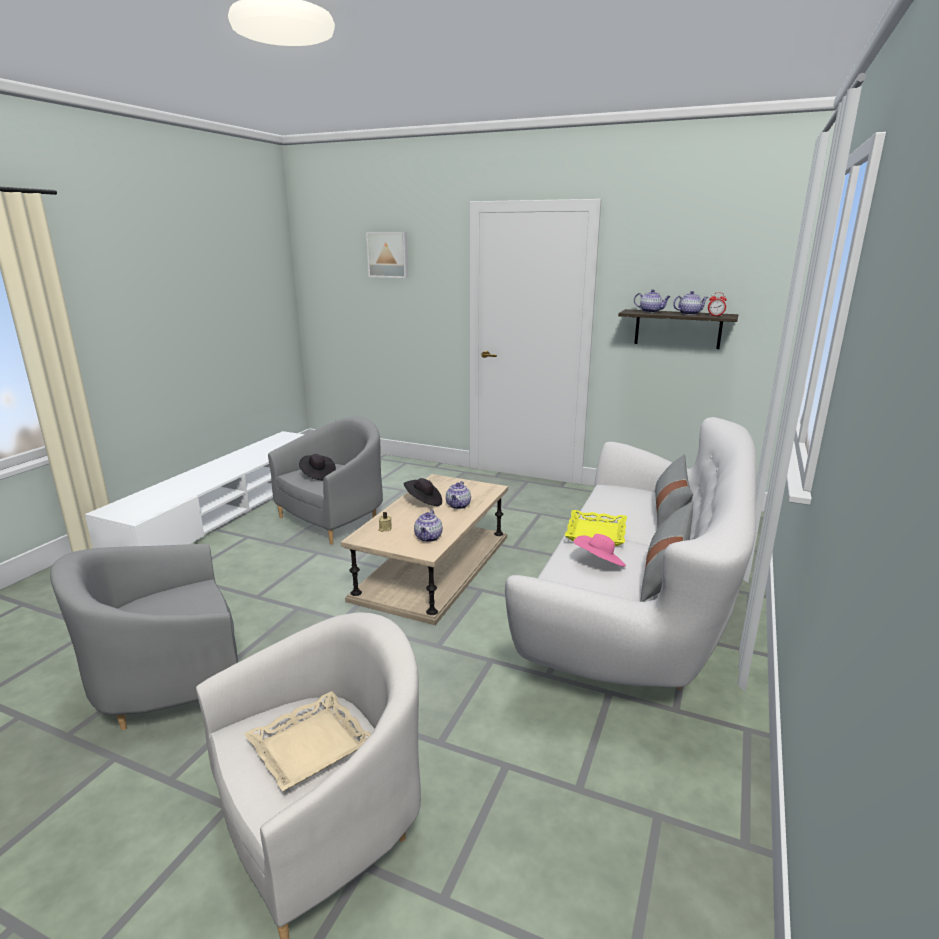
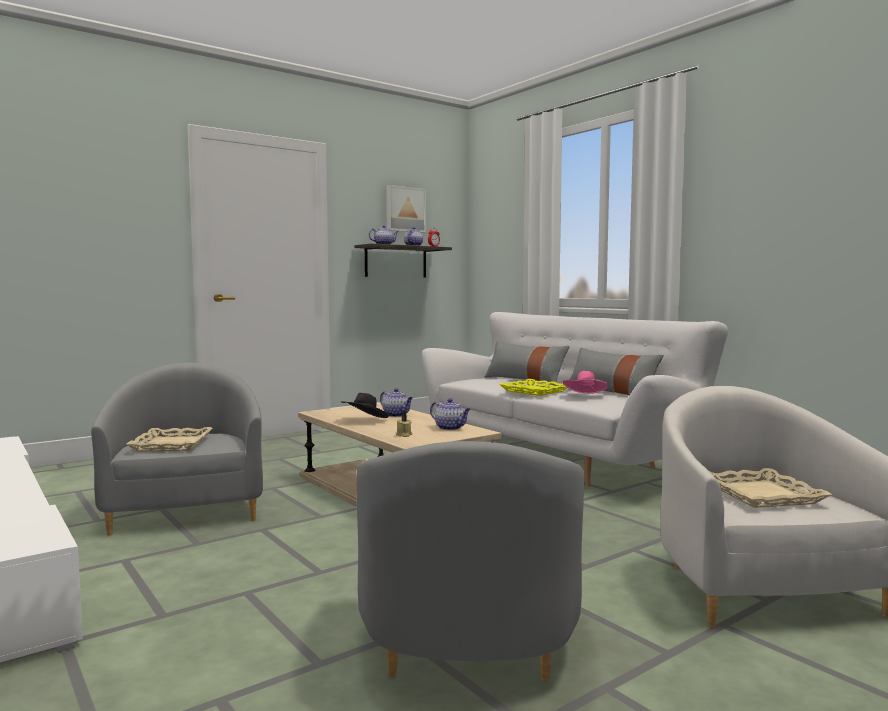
camera: 60 degrees left, 15 degrees down
black hat [299,454,336,480] -> beige tray [126,427,213,452]
picture [366,232,408,278] -> picture moved to [386,185,426,233]

